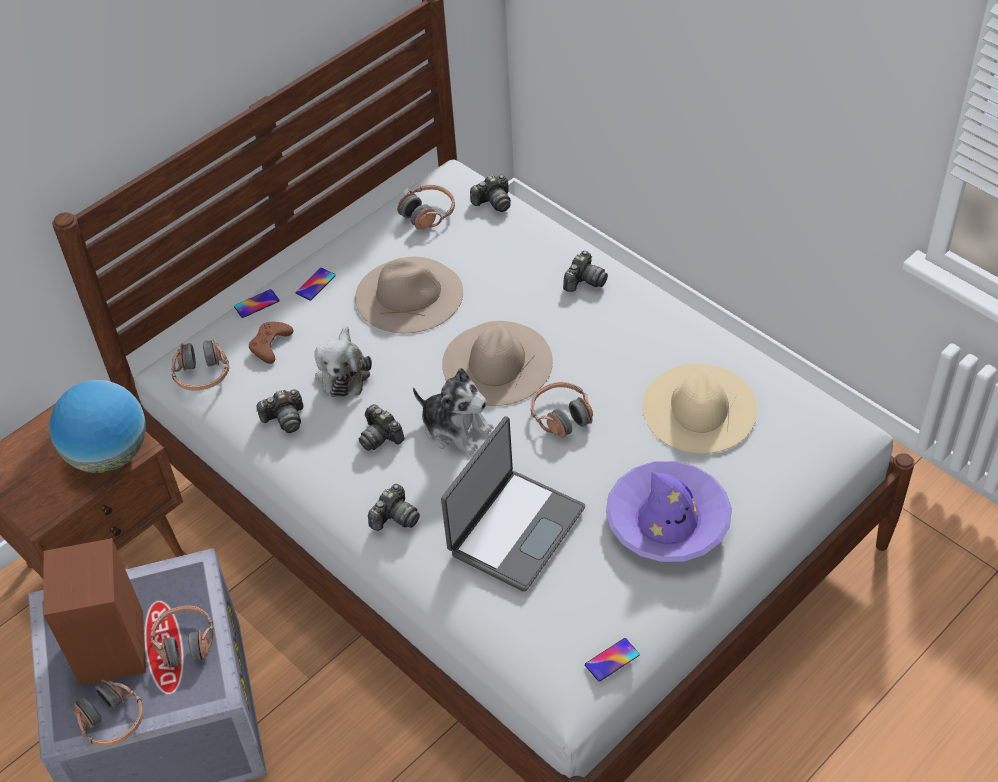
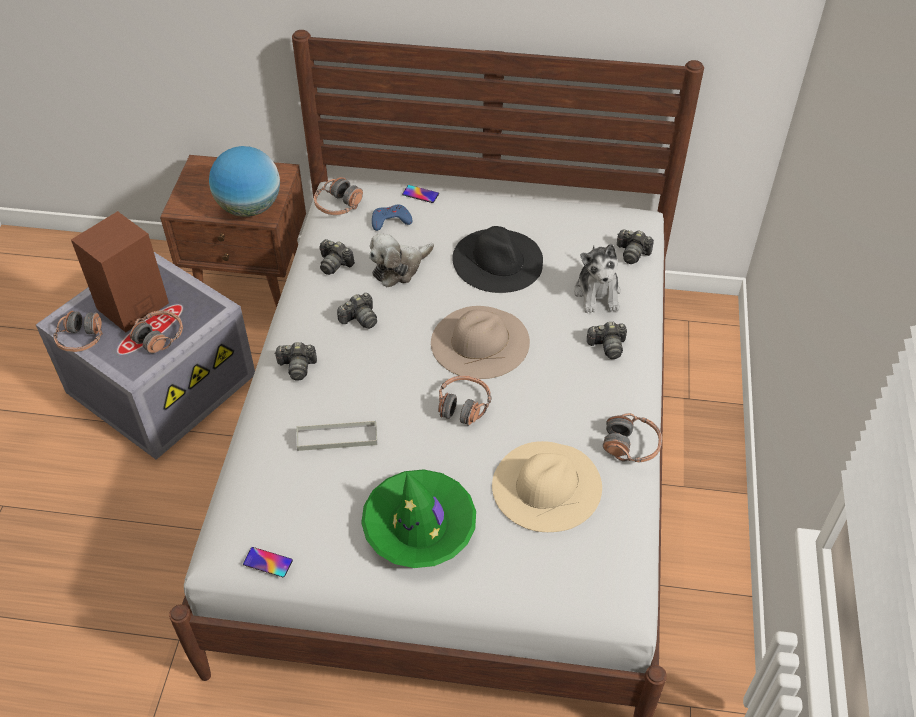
camera: 50 degrees right, 0 degrees up
brown game controller [249,322,294,364] -> blue game controller [372,205,412,231]
phone [296,268,336,300] -> none
beige hat [355,257,463,333] -> black hat [452,226,543,293]
camera [359,404,405,451] -> camera turned 135 degrees counterclockwise [337,293,377,329]
headphones [397,185,455,230] -> headphones moved to [603,413,662,462]
plush toy [413,368,493,455] -> plush toy moved to [574,244,621,313]
laptop [441,416,585,592] -> grey tray [296,420,377,451]
purple hat [606,461,732,562] -> green hat [361,469,476,568]

